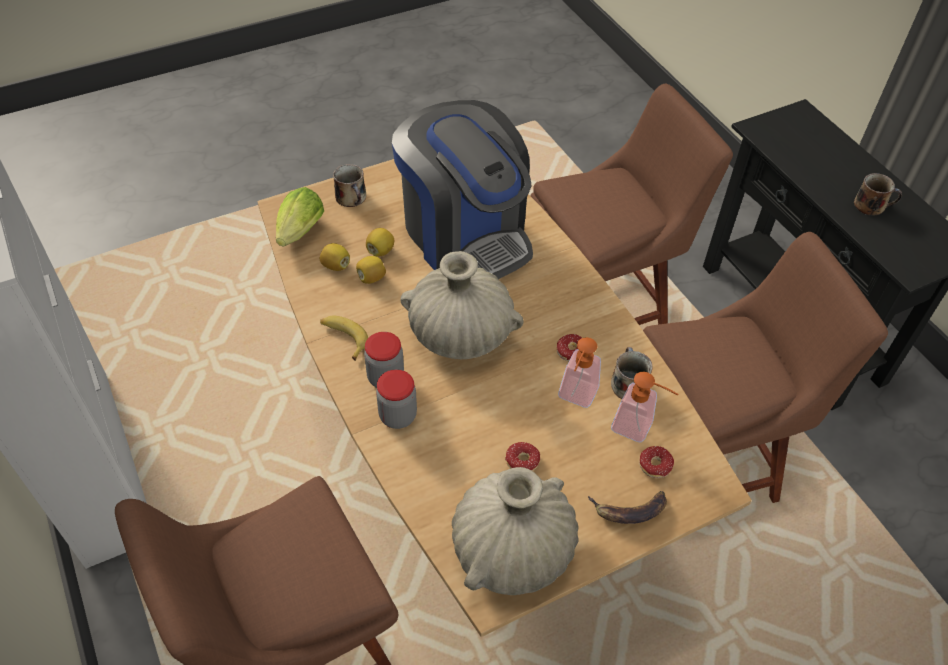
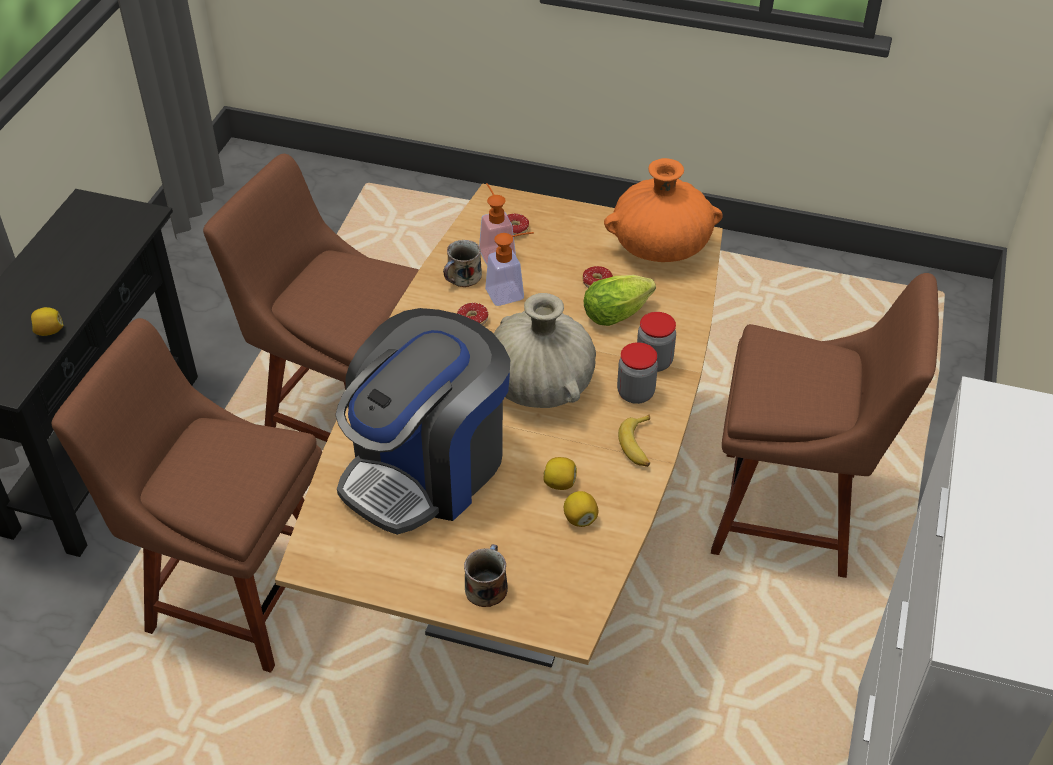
camera: 135 degrees left, 5 degrees down
lettuce [276,187,324,247] -> lettuce moved to [584,275,656,326]
lemon [366,228,394,257] -> lemon moved to [31,307,63,336]
coffee machine [392,100,533,279] -> coffee machine turned 150 degrees counterclockwise [335,308,510,535]
beige vase [452,467,579,595] -> orange vase [604,158,723,262]
banana [588,491,667,524] -> none
mug [854,173,902,216] -> none

